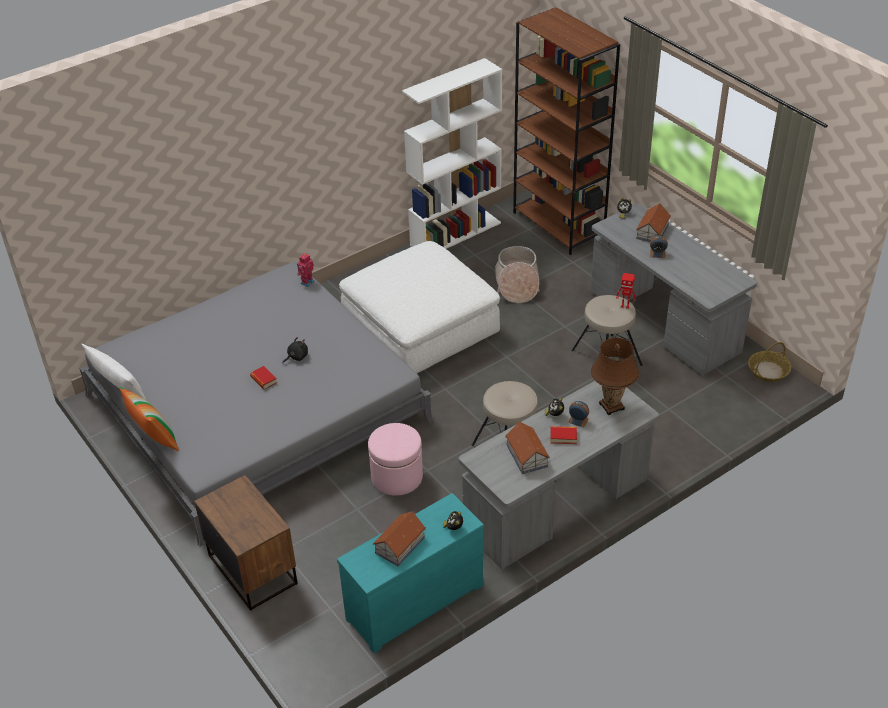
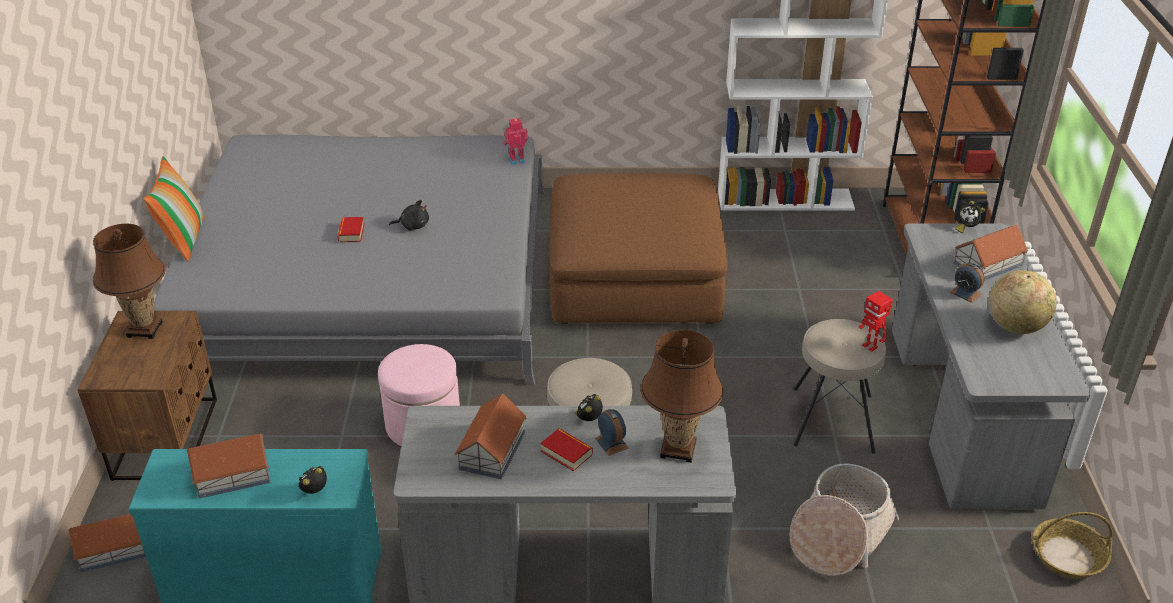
camera: 35 degrees right, 5 degrees down
white pillow [82,344,146,400] -> none
white ottoman [339,241,500,373] -> brown ottoman [549,173,728,324]
basket [495,246,540,303] -> basket moved to [790,464,899,576]
none -> toy house [69,514,146,573]
none -> brown table lamp [93,224,165,339]
none -> globe [989,270,1057,334]

